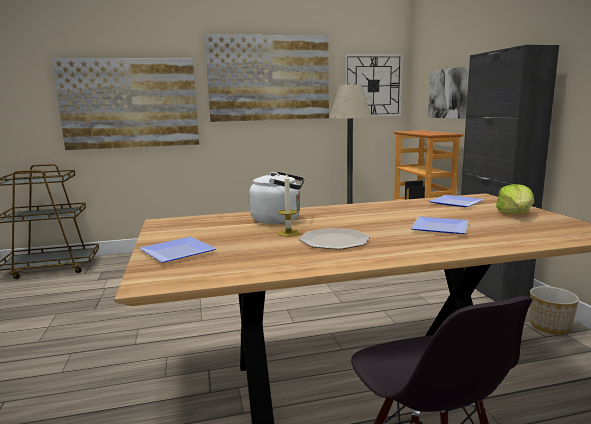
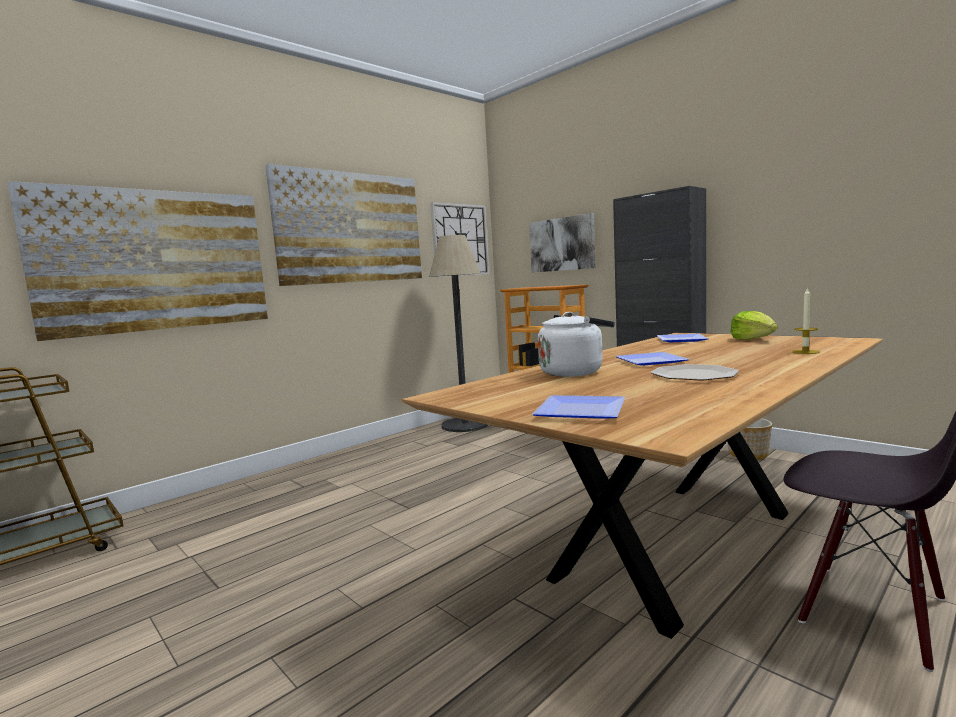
camera: 30 degrees left, 5 degrees down
candle [277,174,300,237] -> candle moved to [792,287,820,354]
plate [411,216,468,234] -> plate moved to [615,352,689,366]

